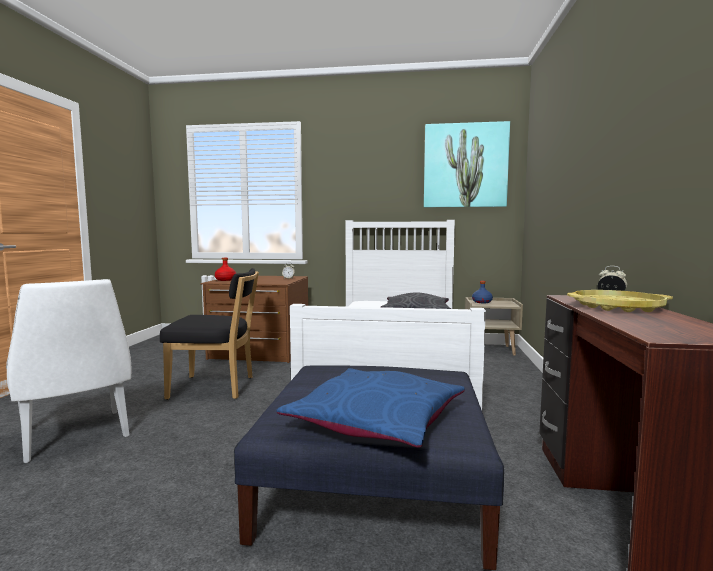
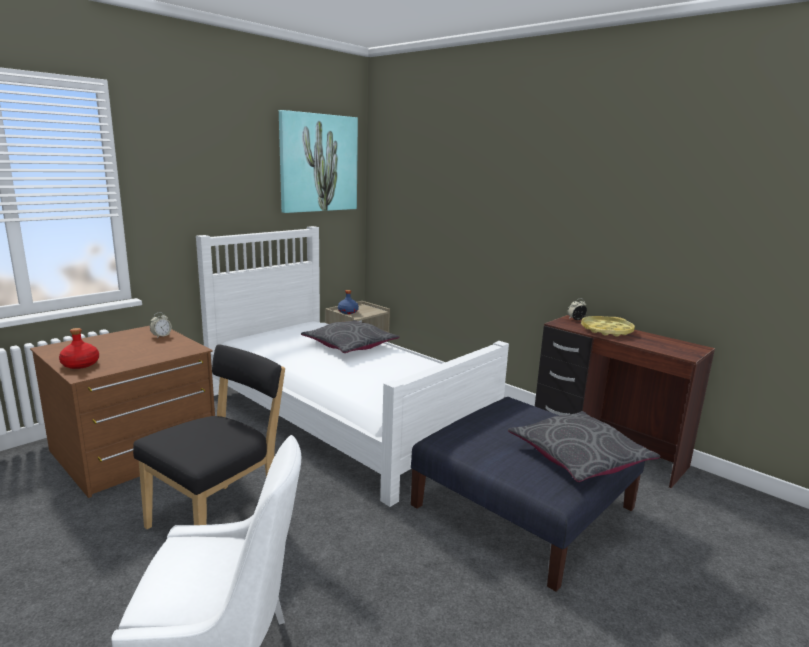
camera: 55 degrees left, 10 degrees up
blue pillow [276,368,465,447] -> grey pillow [508,411,660,482]

